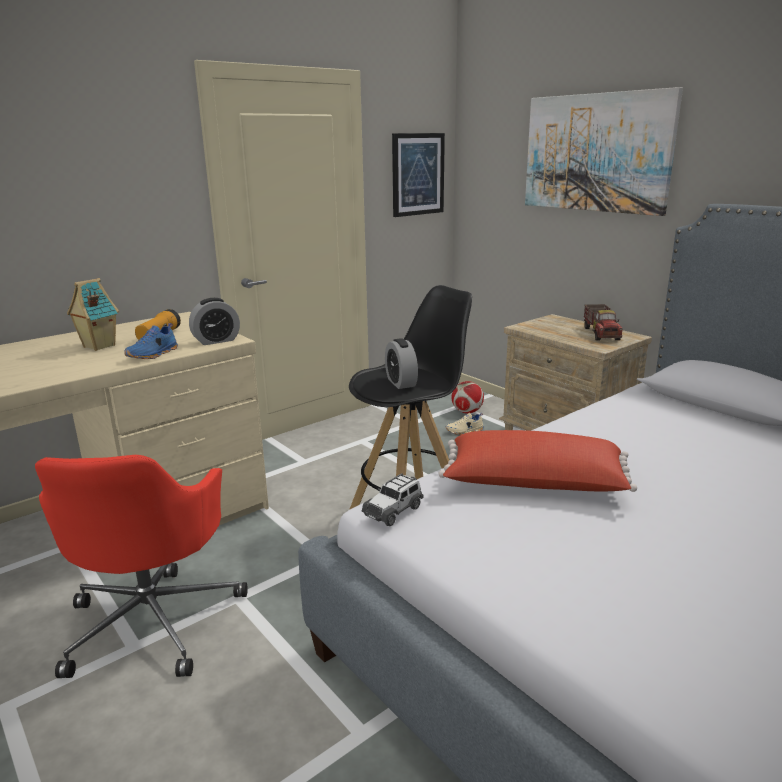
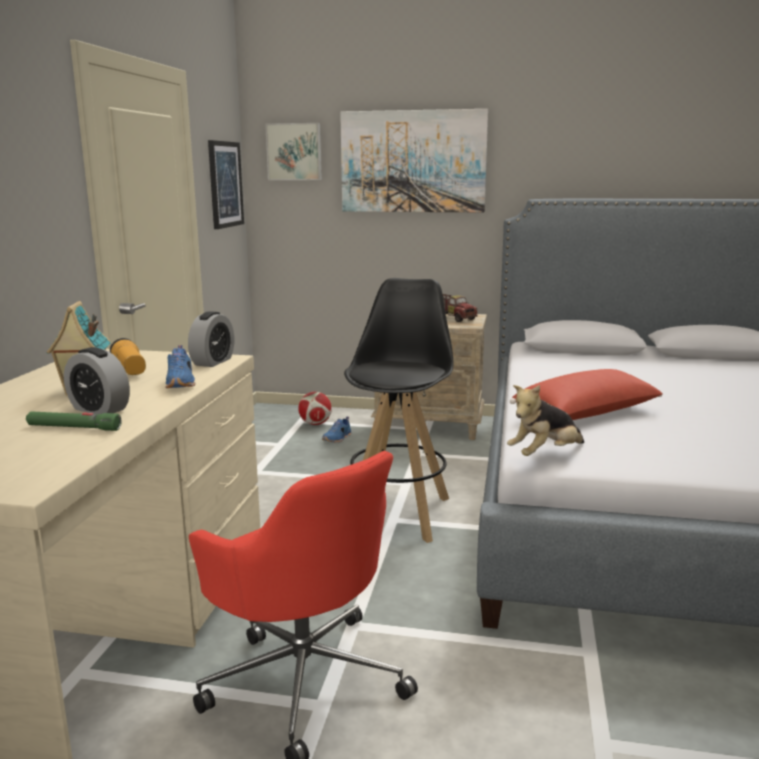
camera: 40 degrees left, 5 degrees down
toy car [362,473,424,526] -> plush toy [507,385,584,456]
alarm clock [385,338,418,389] -> alarm clock moved to [64,347,130,414]
beige shoe [445,413,484,435] -> blue shoe [322,416,351,443]
none -> green flashlight [26,411,122,431]
none -> picture [265,123,322,180]

